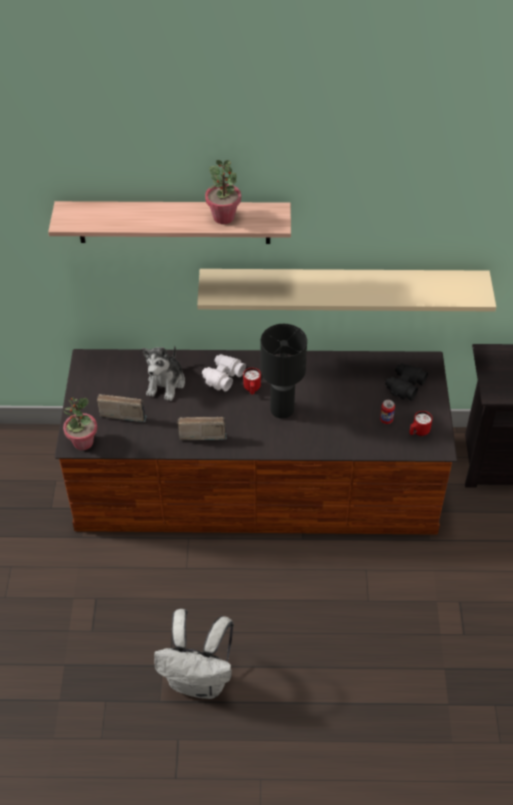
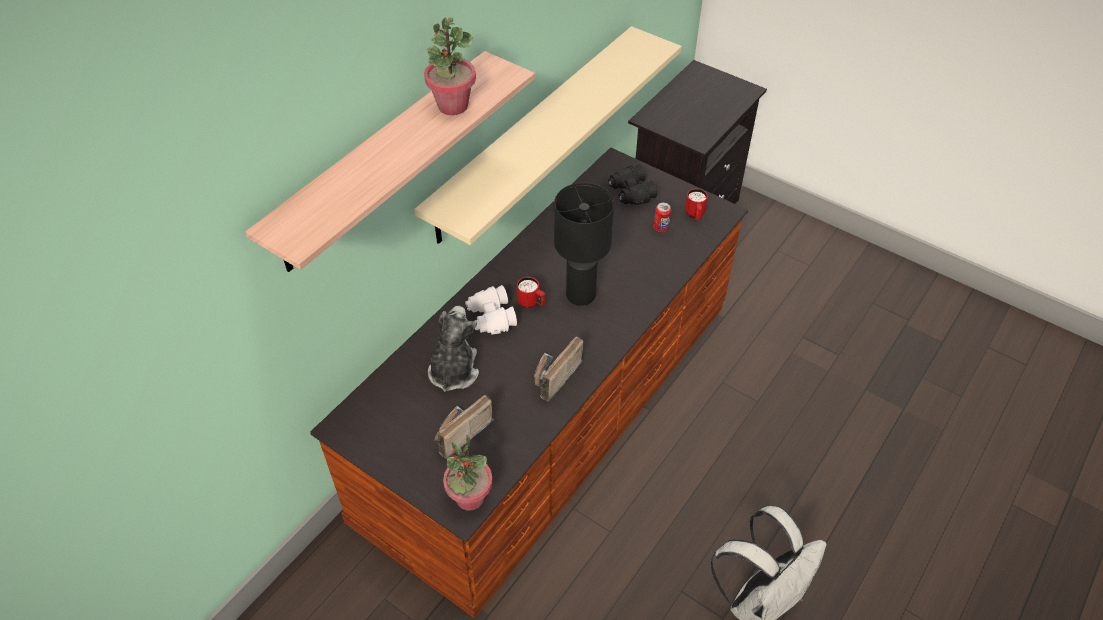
camera: 55 degrees left, 0 degrees up
plush toy [142,346,185,401] -> plush toy turned 135 degrees counterclockwise [428,306,479,392]

